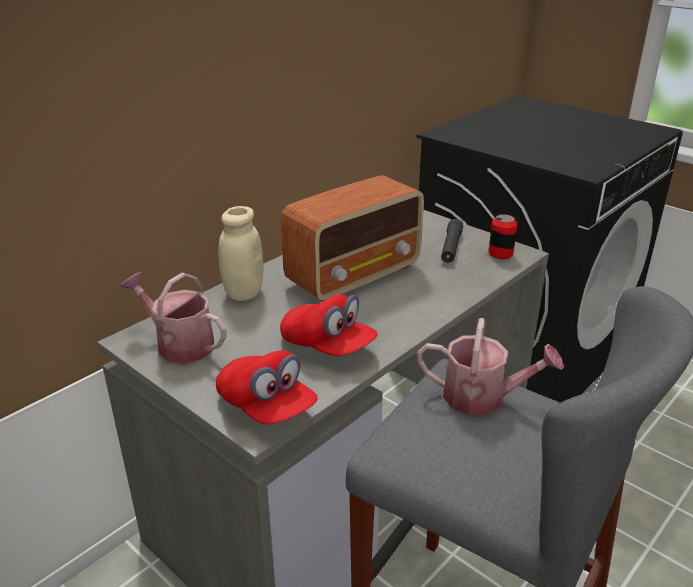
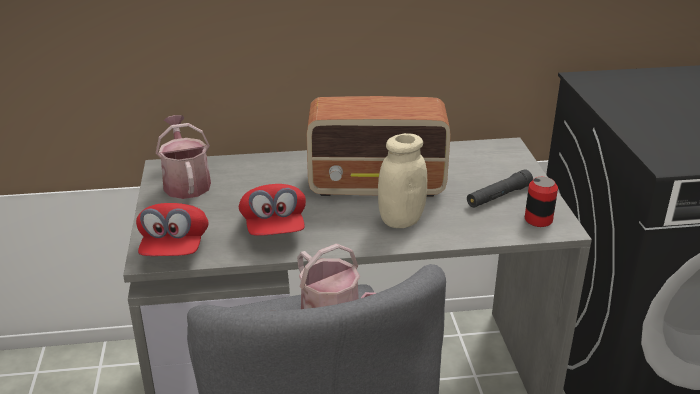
camera: 40 degrees right, 0 degrees up
beige jar [218,206,264,301] -> beige jar moved to [378,133,427,228]

